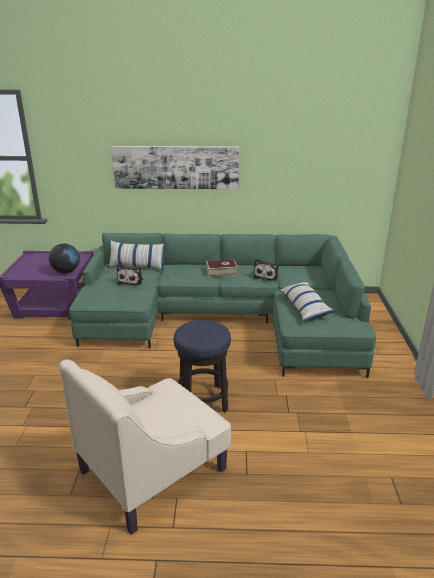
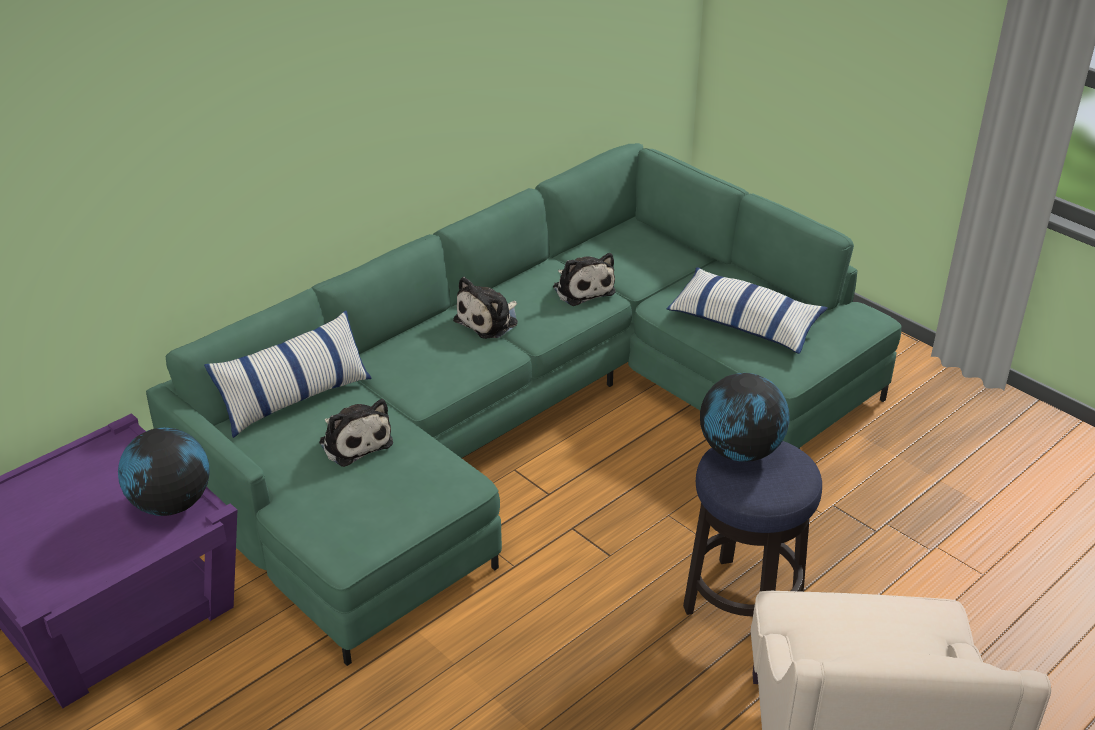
camera: 45 degrees left, 10 degrees up
picture [111,146,239,190] -> none
book [206,259,238,277] -> plush toy [453,277,518,339]
none -> globe [700,373,790,462]

